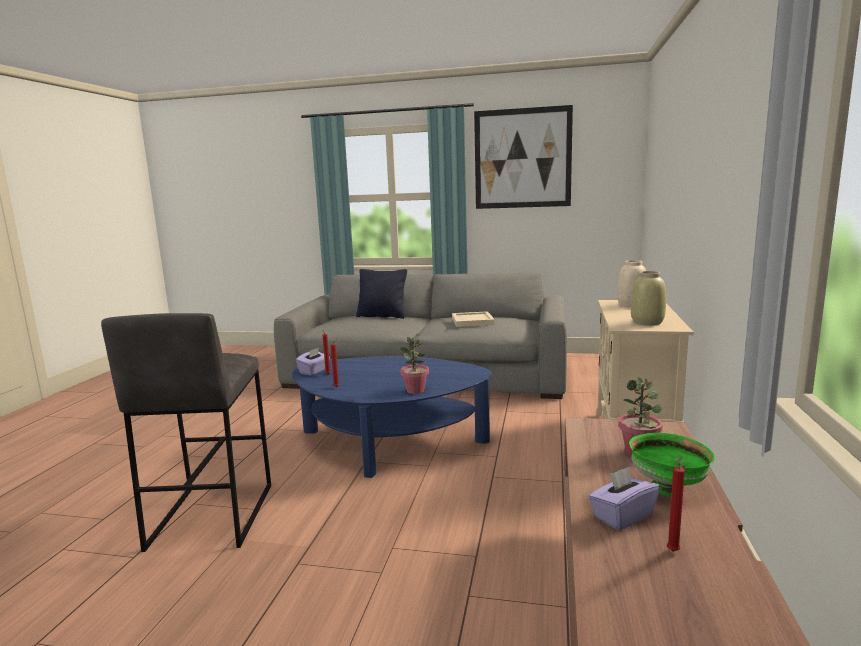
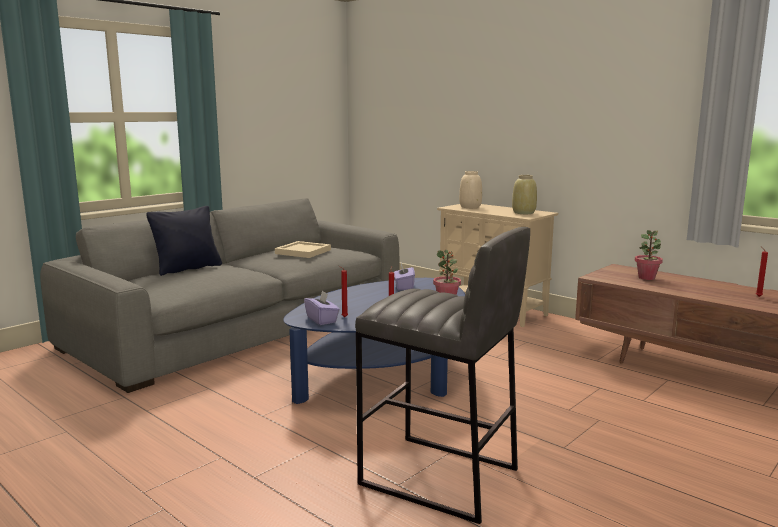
camera: 60 degrees left, 0 degrees up
picture [474,105,573,209] -> none
purple tissue box [589,467,660,531] -> purple tissue box moved to [394,263,415,290]
green bowl [629,433,715,496] -> none

